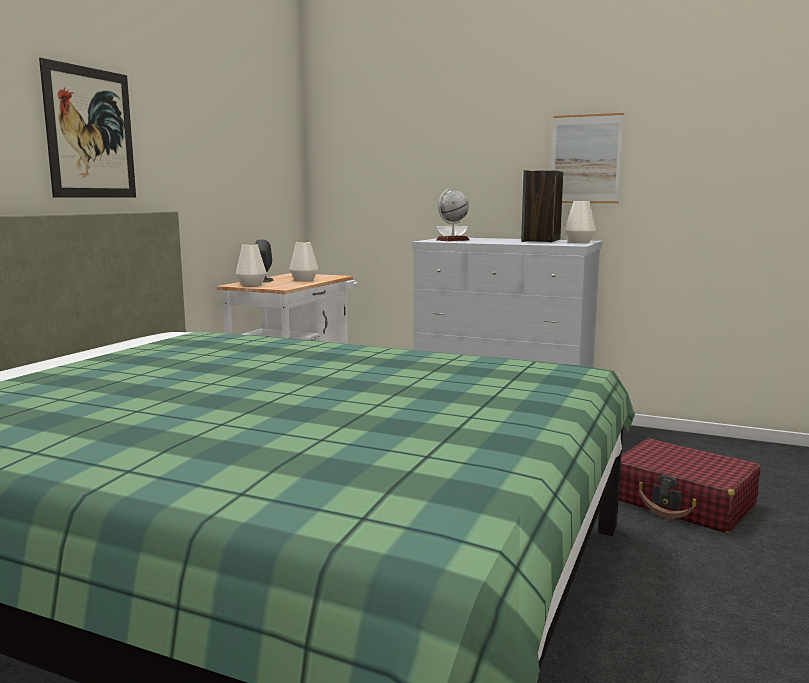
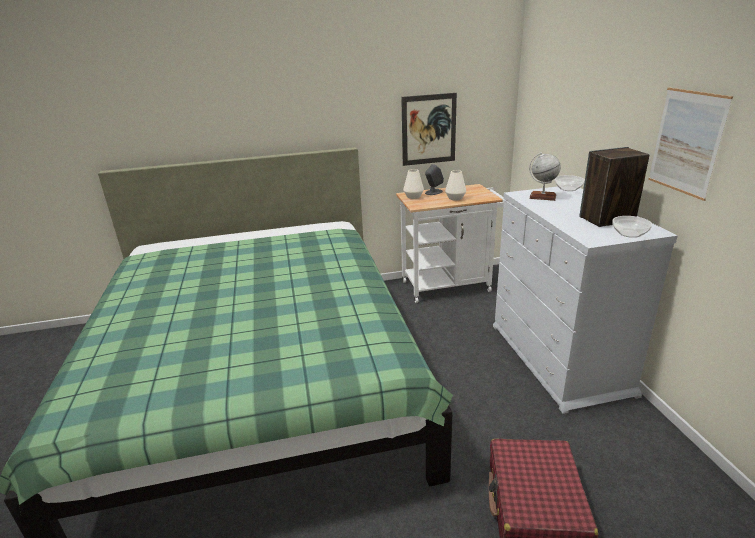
camera: 55 degrees right, 15 degrees up
picture [39,58,136,197] -> picture moved to [401,93,457,166]
white vase [564,201,596,243] -> bowl [612,216,652,238]

